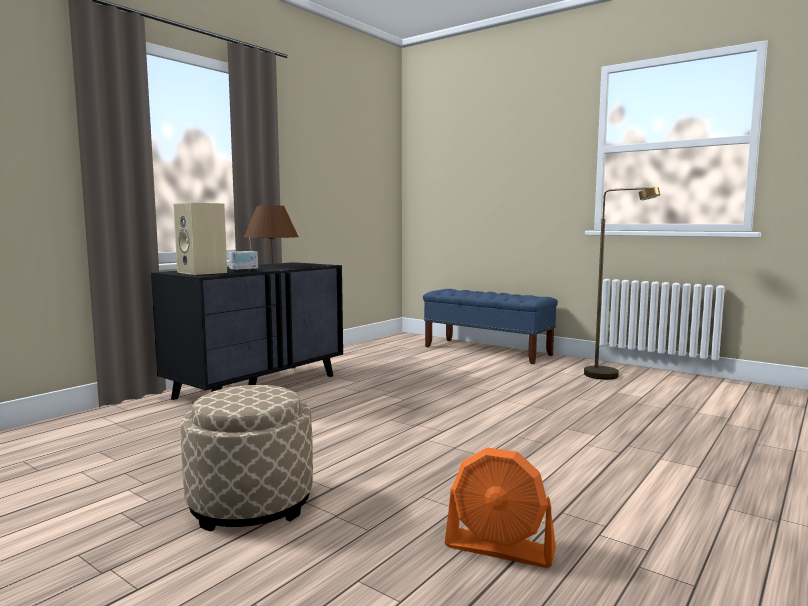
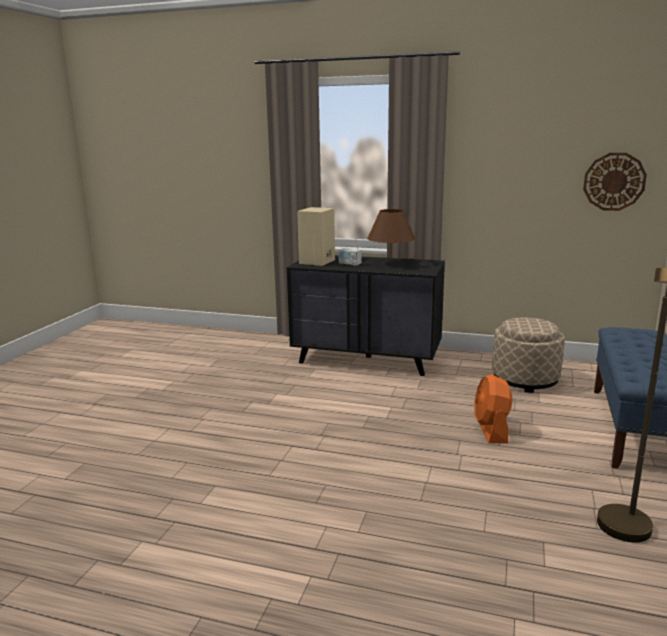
camera: 70 degrees right, 10 degrees up
beige ottoman [181,385,313,531] -> beige ottoman moved to [492,317,565,393]
orange fan [445,448,556,568] -> orange fan moved to [474,374,512,443]
none -> wall clock [583,153,647,211]

